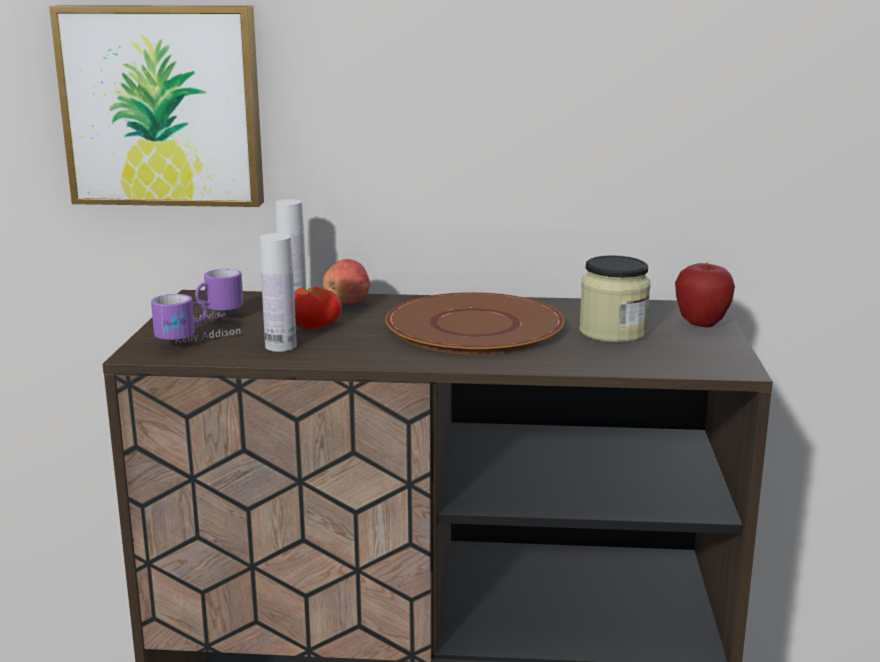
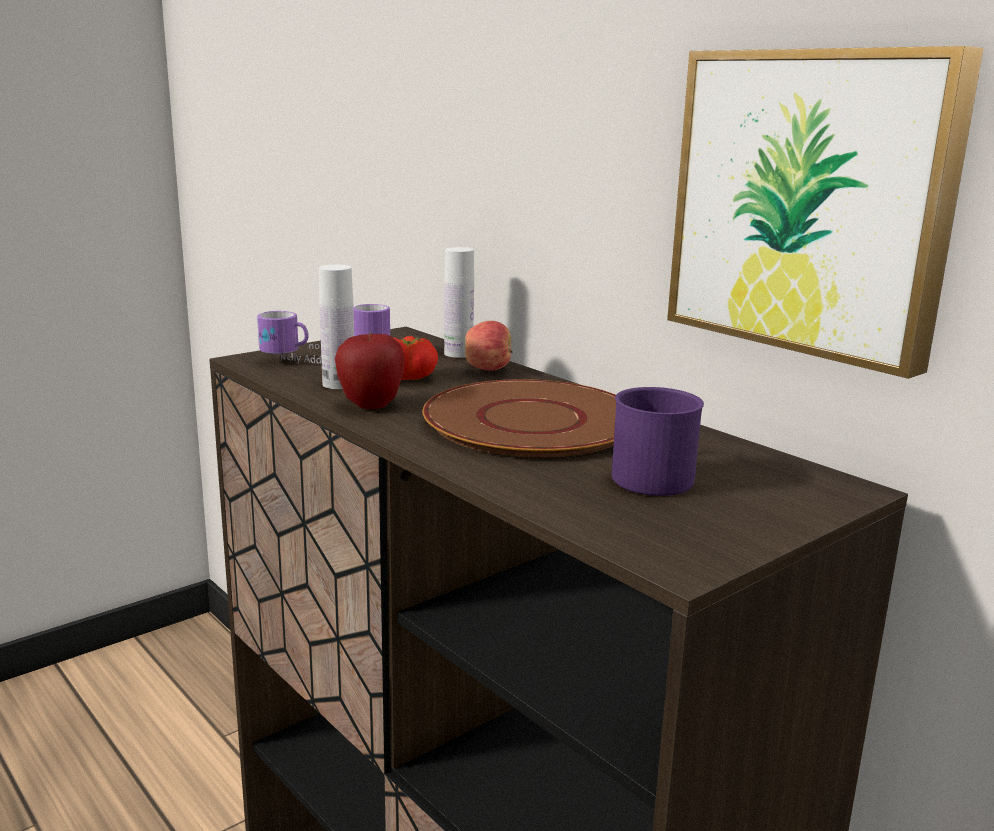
camera: 45 degrees right, 0 degrees up
picture [49,5,264,207] -> picture moved to [667,46,984,379]
jar [579,255,651,343] -> purple mug [612,387,704,496]
apple [675,262,735,327] -> apple moved to [335,331,405,409]

